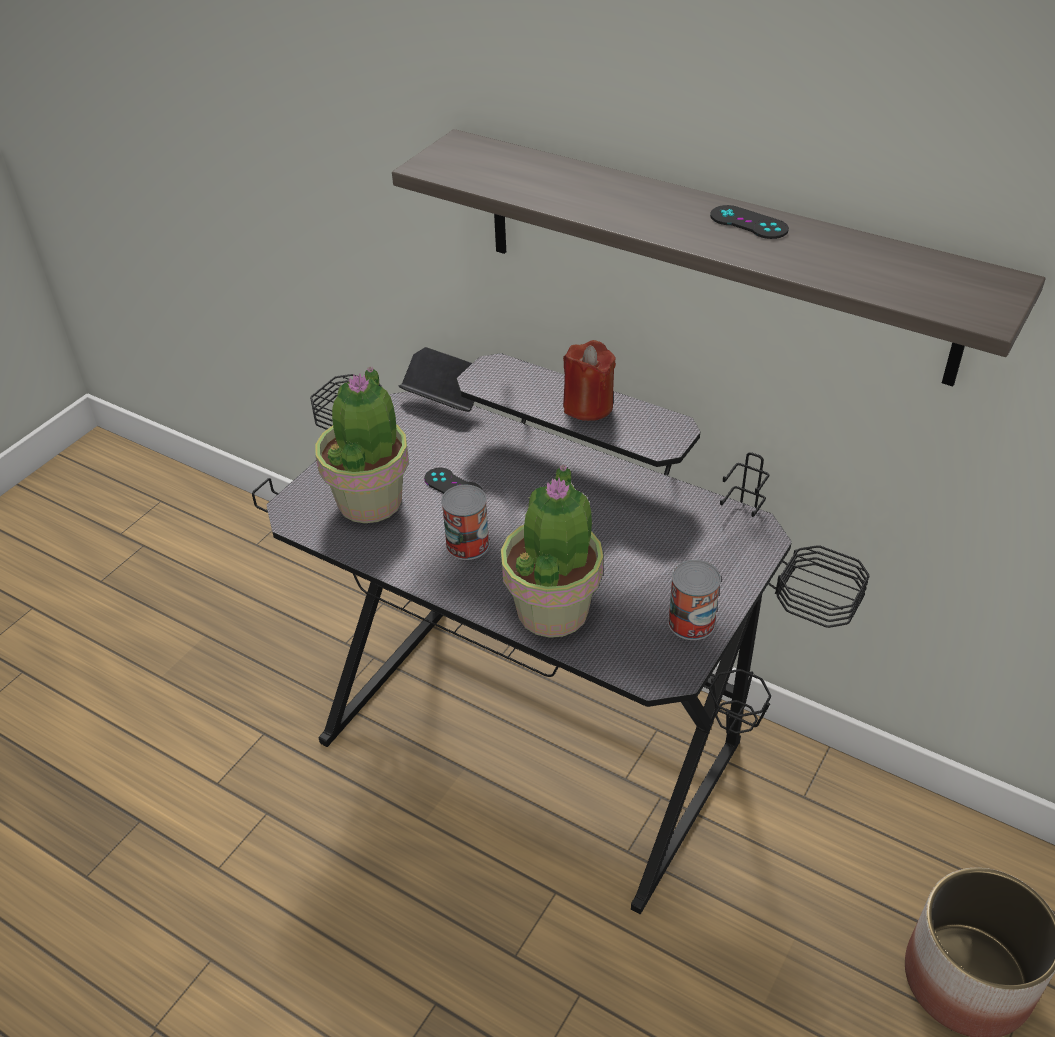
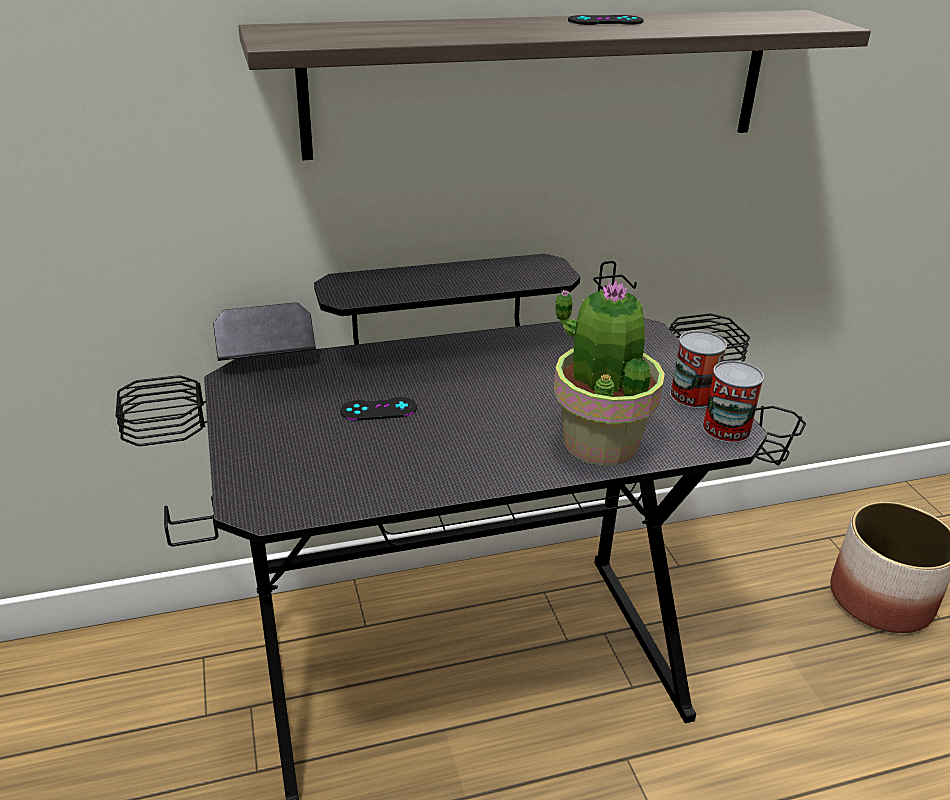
camera: 50 degrees left, 10 degrees down
potted plant [315,366,409,523] -> none
can [441,485,490,560] -> can moved to [702,360,764,443]
red candle [563,340,616,421] -> none

